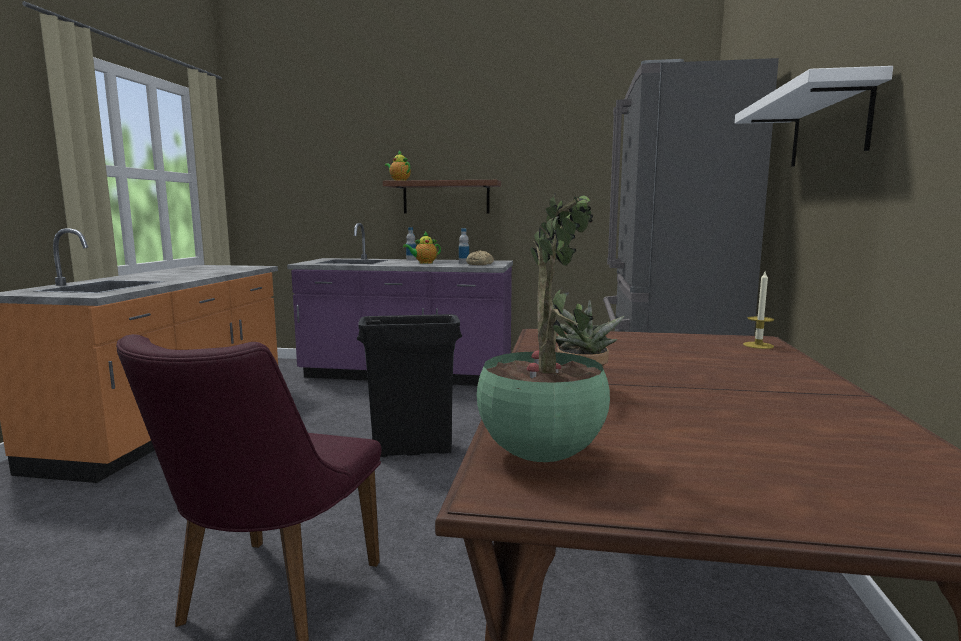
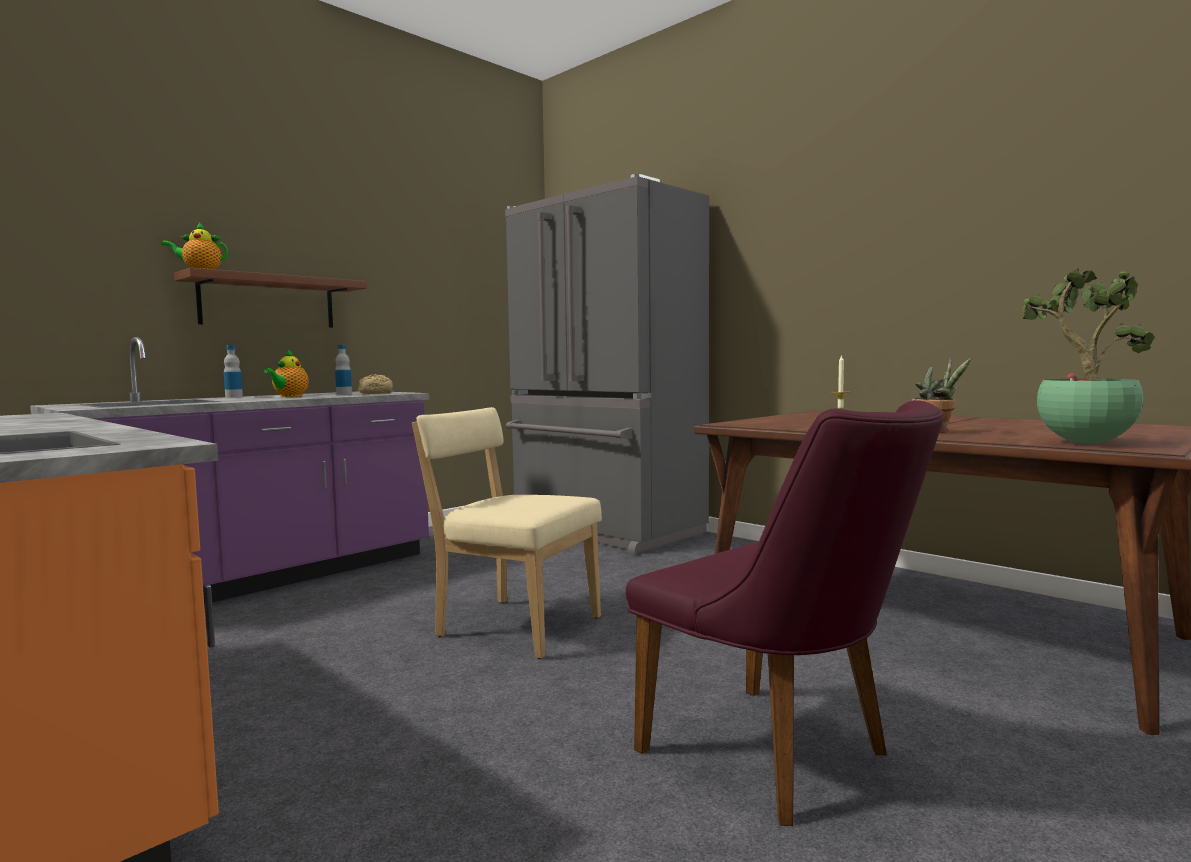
camera: 55 degrees left, 5 degrees down
black trash can [357,314,462,457] -> beige chair [412,407,602,659]
white shelf [735,66,893,167] -> none

